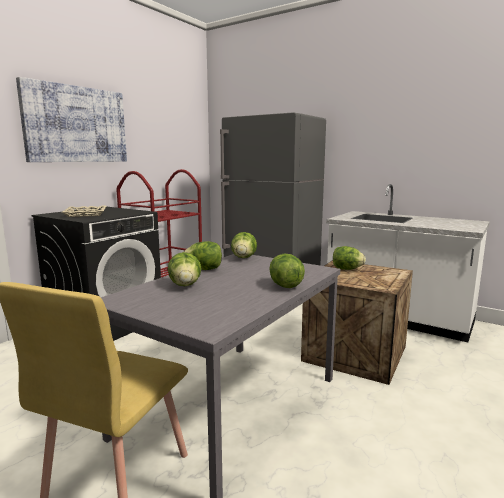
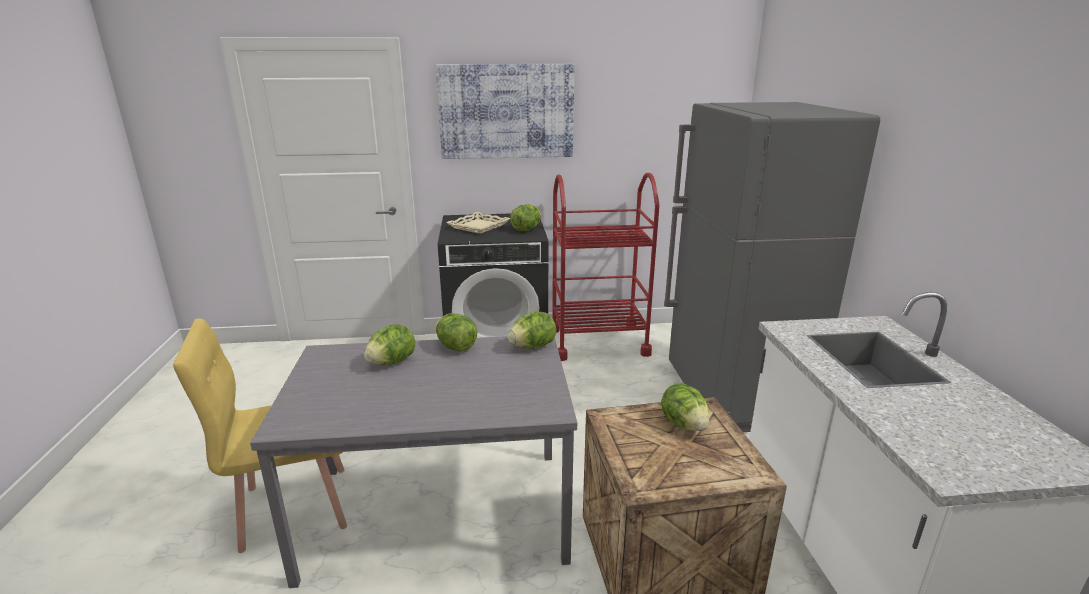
camera: 50 degrees right, 10 degrees up
lettuce [269,253,305,288] -> lettuce moved to [510,204,541,231]

